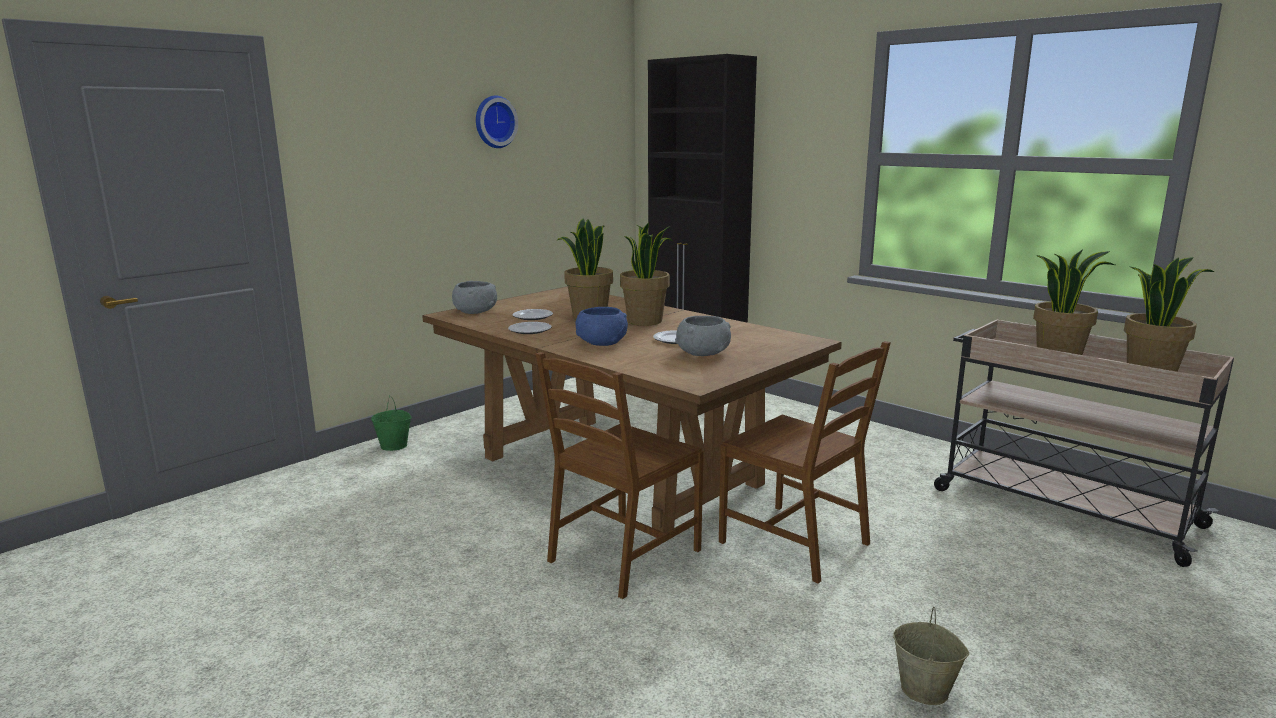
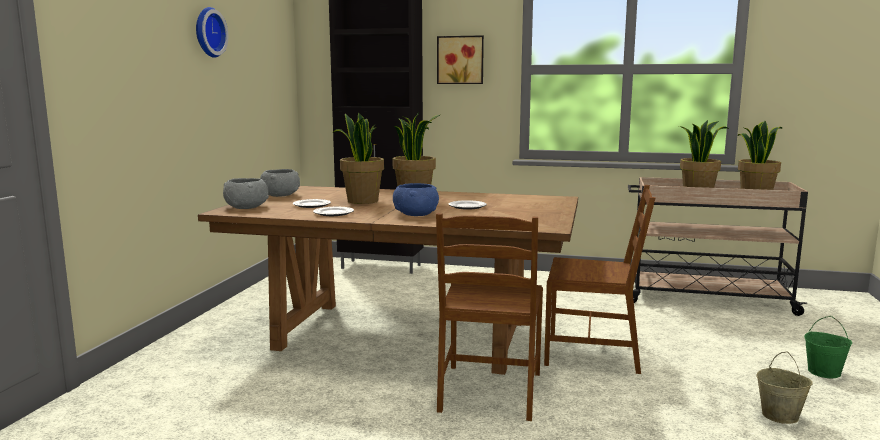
camera: 30 degrees left, 5 degrees down
green bucket [371,395,412,451] -> green bucket moved to [804,316,852,378]
grey bowl [675,316,731,356] -> grey bowl moved to [260,169,300,197]
none -> picture [437,35,484,84]

